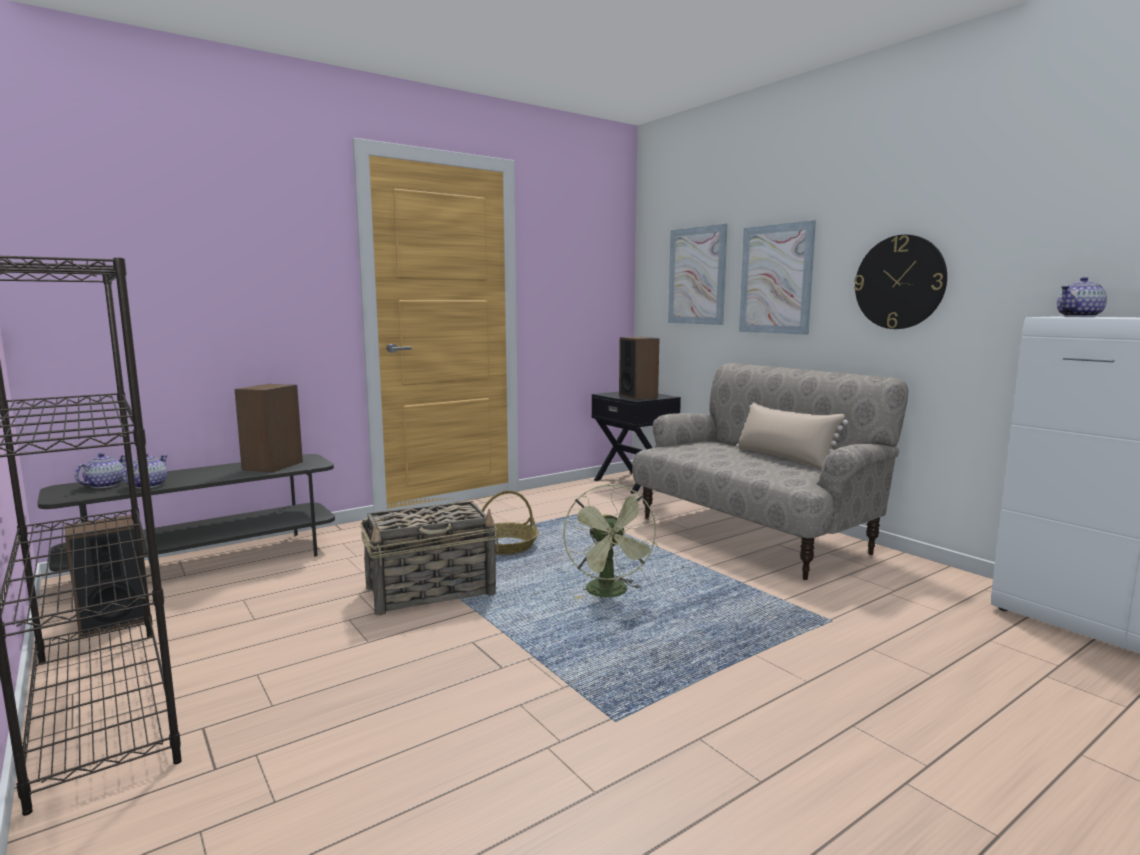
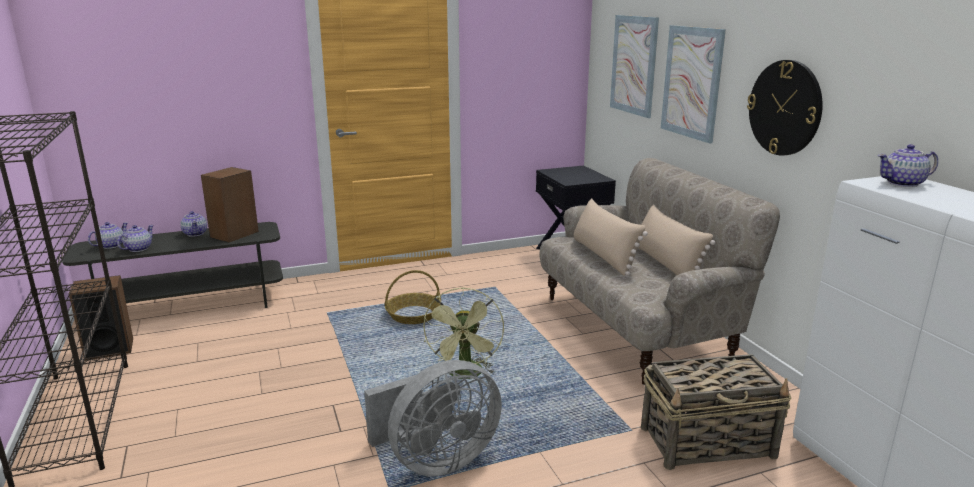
camera: 15 degrees right, 10 degrees up
basket [361,501,499,616] -> basket moved to [641,354,792,470]
speaker [619,337,659,400] -> none
none -> teapot [180,211,207,237]
none -> grey fan [364,360,502,476]
none -> beige pillow [574,198,648,276]

